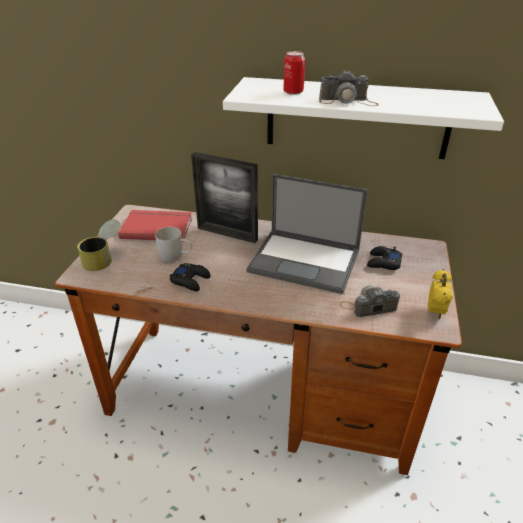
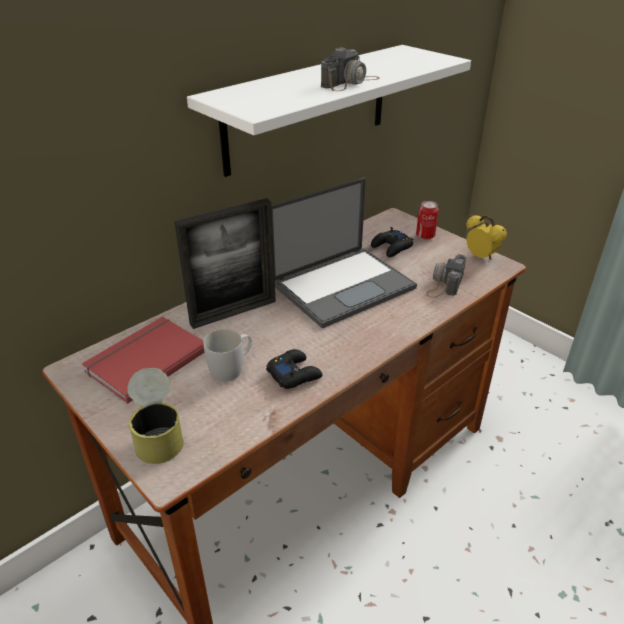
camera: 55 degrees left, 0 degrees up
can [283,51,305,95] -> can moved to [416,201,439,240]

